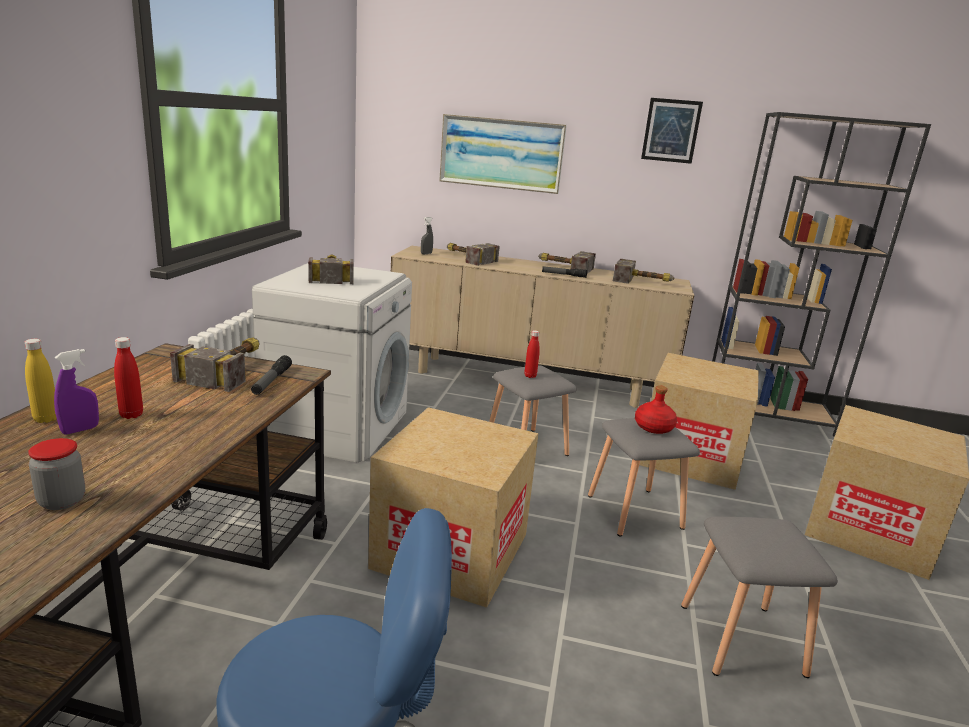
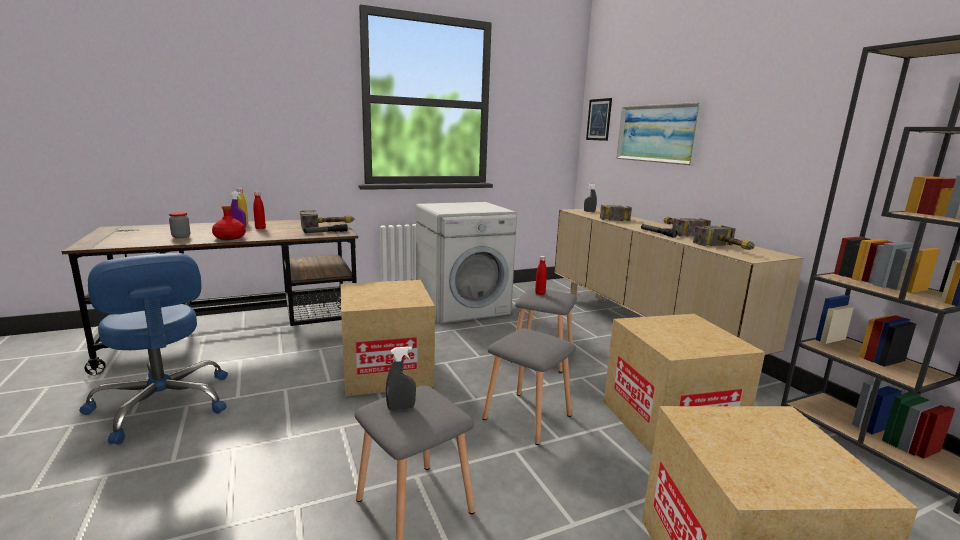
camera: 55 degrees right, 5 degrees down
hammer [308,254,354,284] -> none
red bottle [635,385,677,434] -> red bottle moved to [212,205,246,240]
picture [641,98,703,164] -> picture moved to [586,98,612,141]
none -> grey spray bottle [386,346,416,411]

